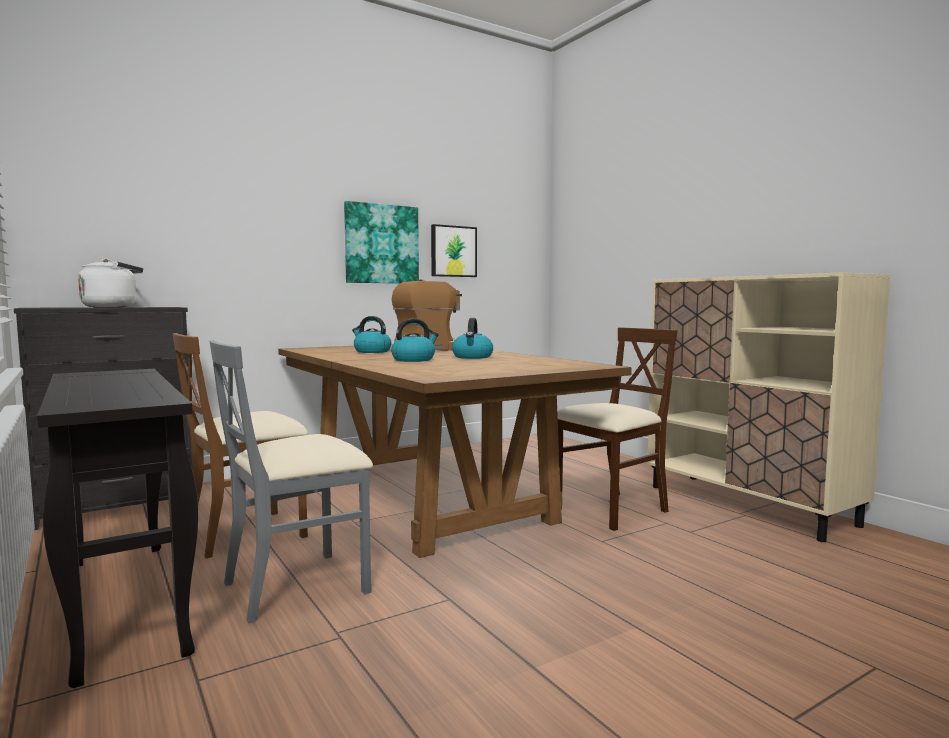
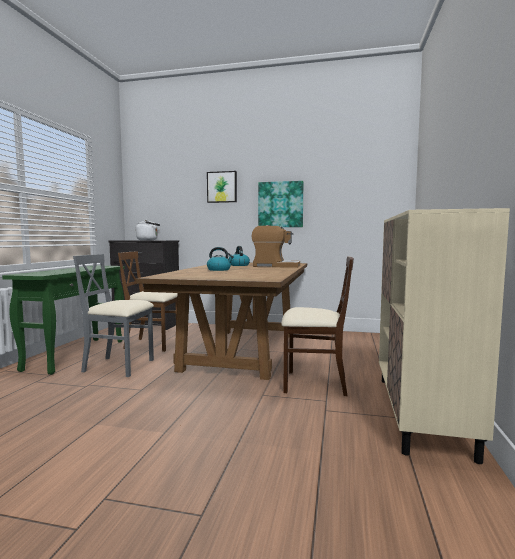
camera: 45 degrees right, 0 degrees up
black console table [37,369,198,688] -> green console table [2,265,125,375]
picture [431,224,477,277] -> picture moved to [207,171,237,203]
kettle [452,318,493,359] -> none

